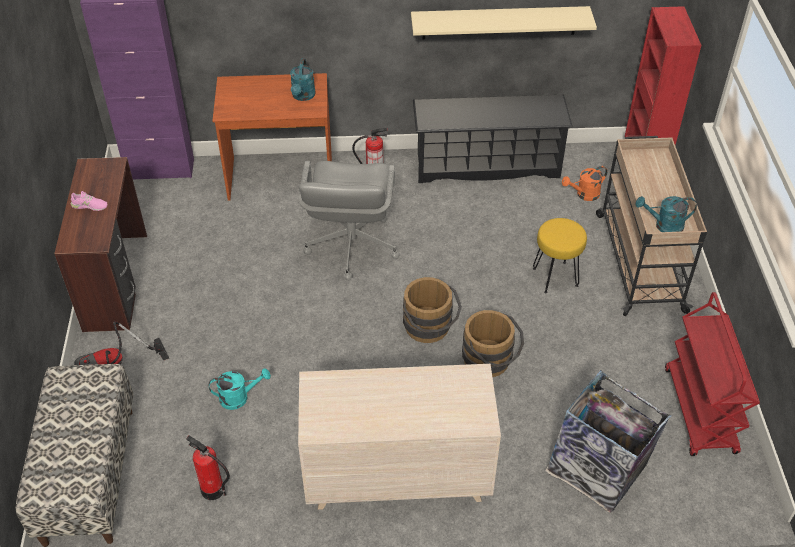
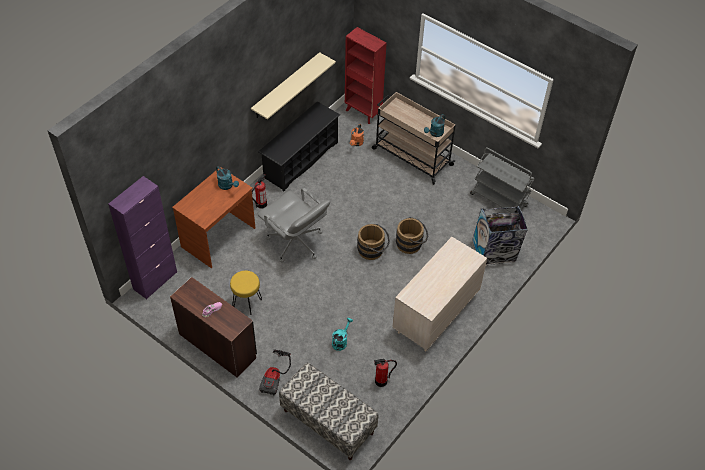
camera: 50 degrees left, 5 degrees up
yellow stool [533,218,587,293] -> yellow stool moved to [230,271,262,315]
red cart [665,292,760,456] -> grey cart [470,147,535,213]

